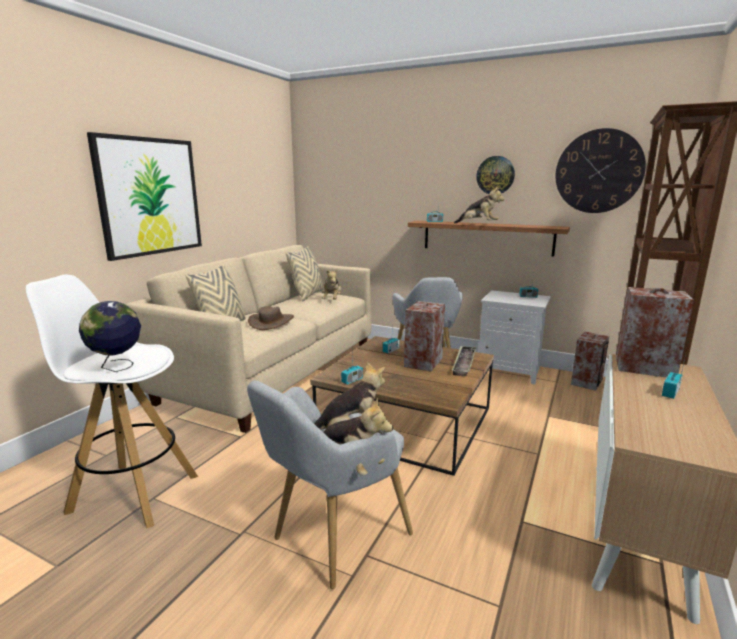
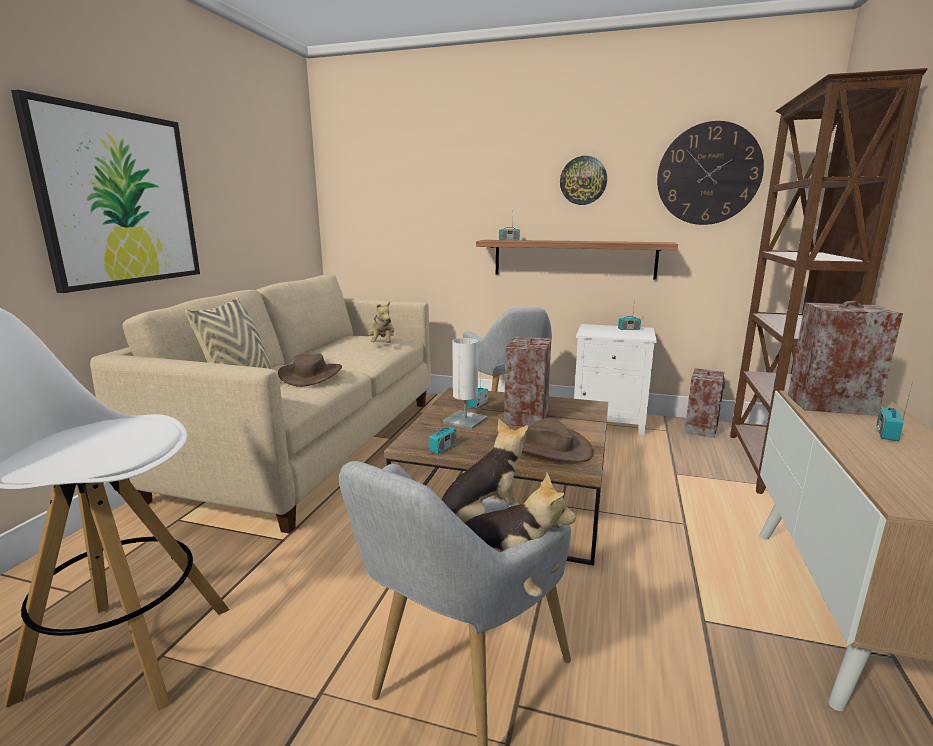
camera: 10 degrees left, 0 degrees up
globe [79,301,141,372] -> none
beige pillow [286,246,324,302] -> none
tray [452,346,476,376] -> none
plush toy [454,186,504,223] -> none
none -> white table lamp [443,338,488,430]
none -> brown hat [522,418,593,462]

